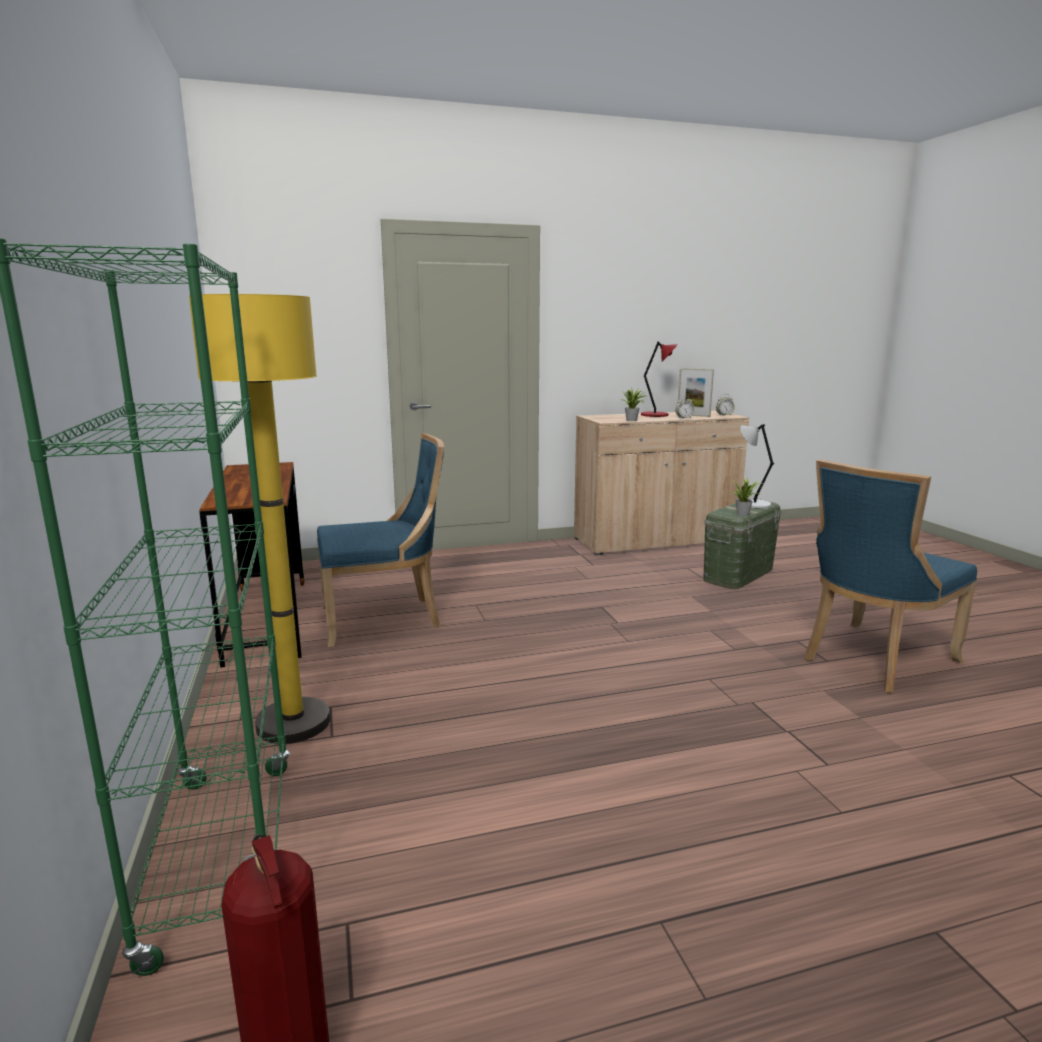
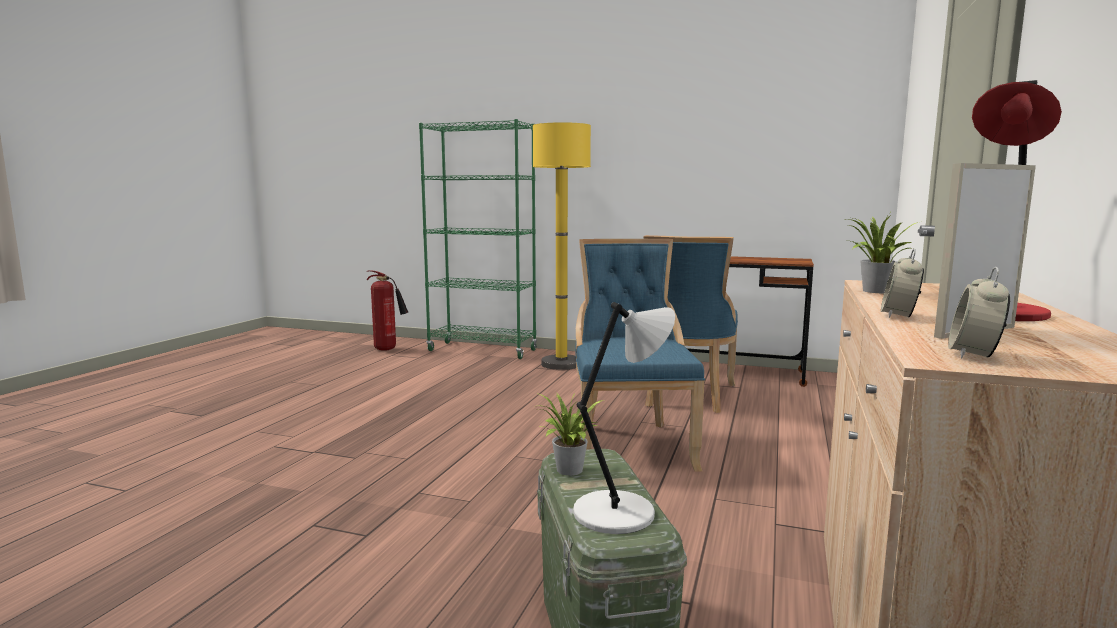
camera: 125 degrees right, 5 degrees down
blue chair [804,459,977,693] -> blue chair moved to [575,239,705,472]

